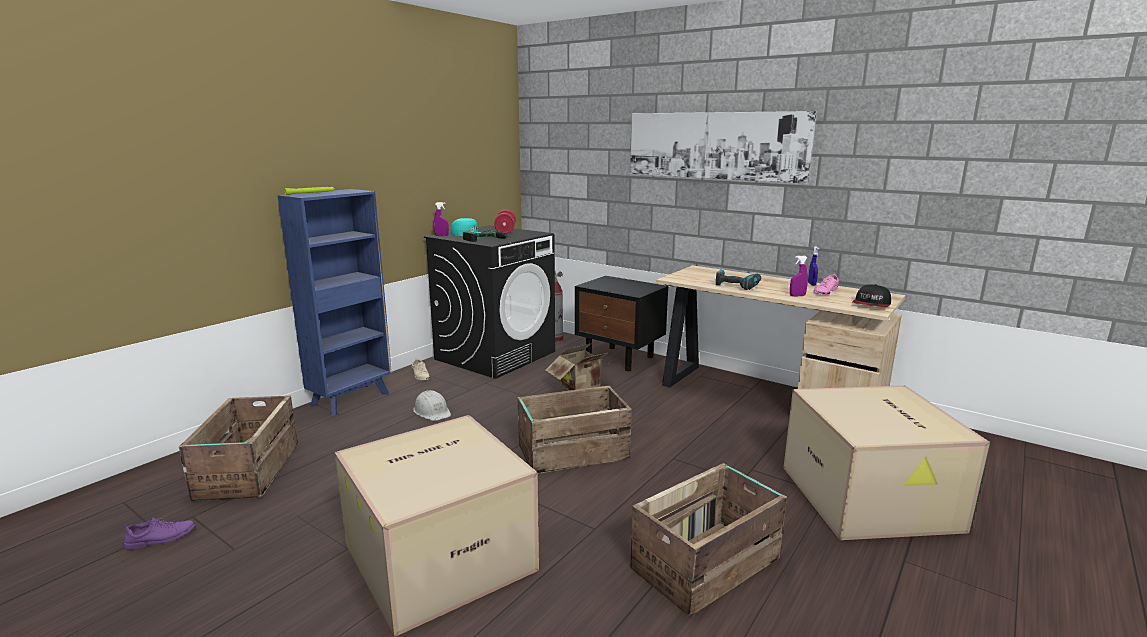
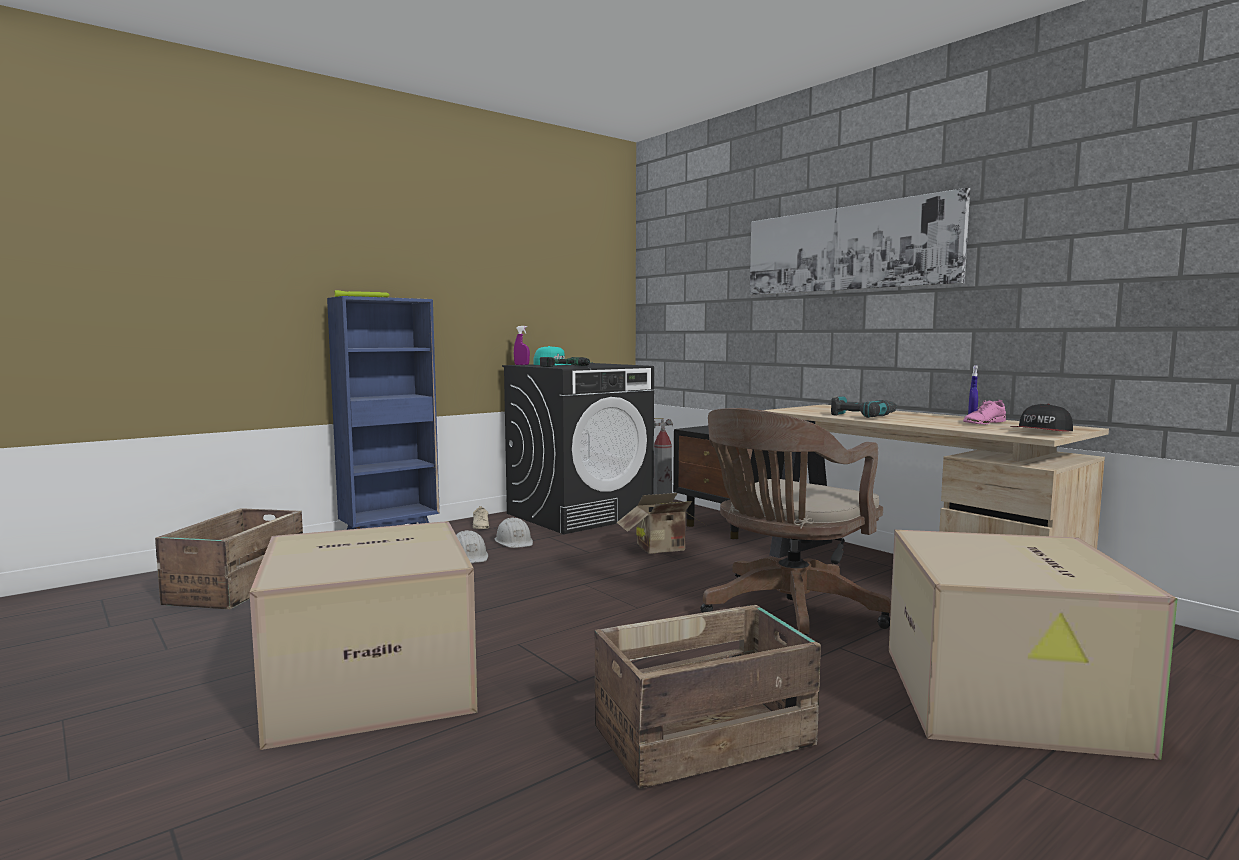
camera: 15 degrees right, 10 degrees down
purple shoe [123,518,195,550] -> none
red dumbbell [494,209,516,234] -> none
crate [518,386,632,474] -> none
purple spray bottle [790,256,808,296] -> none
none -> white hard hat [495,517,533,548]
none -> brown office chair [700,408,891,636]

